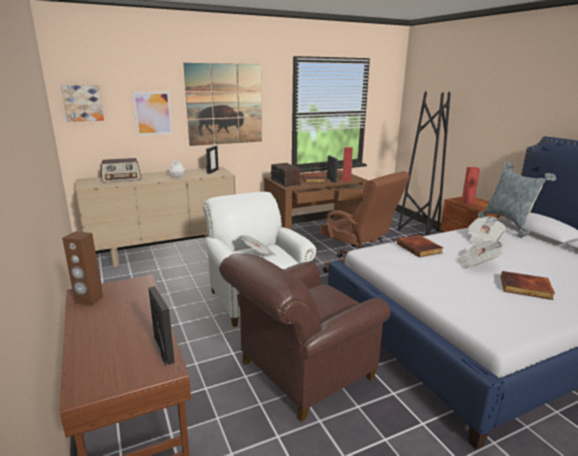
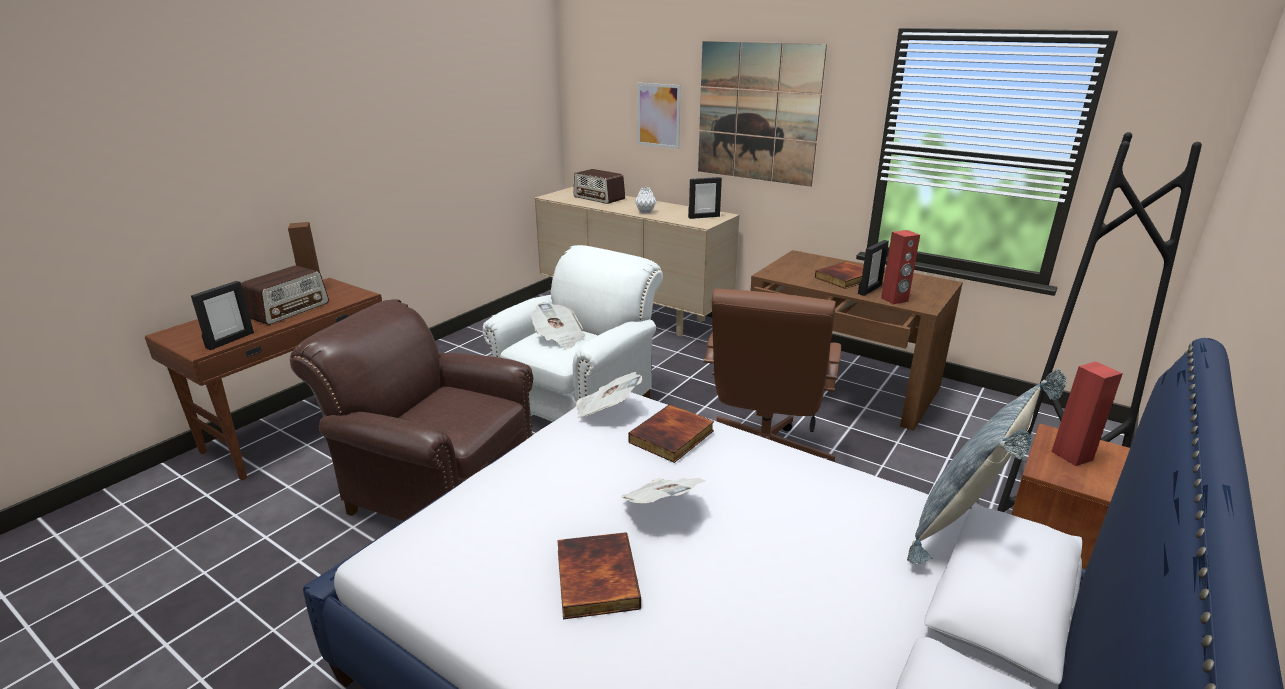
camera: 60 degrees right, 5 degrees up
picture [61,85,104,122] -> none
radio [271,163,301,187] -> radio moved to [241,265,329,325]
newspaper [468,216,506,245] -> newspaper moved to [576,372,642,418]

